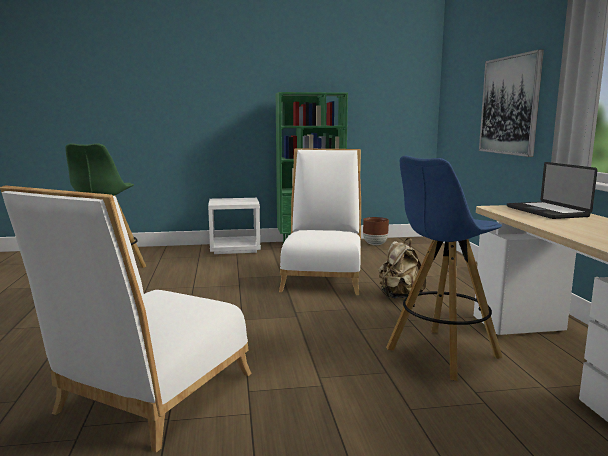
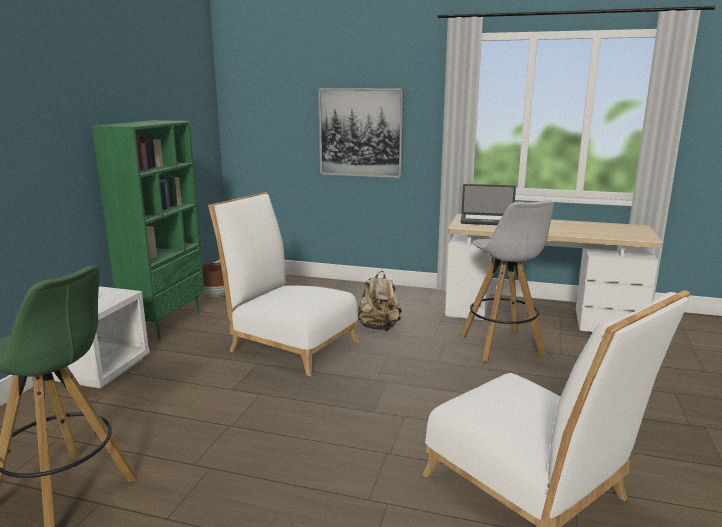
camera: 65 degrees left, 5 degrees up
blue stool [386,156,503,381] -> white stool [459,200,554,362]

